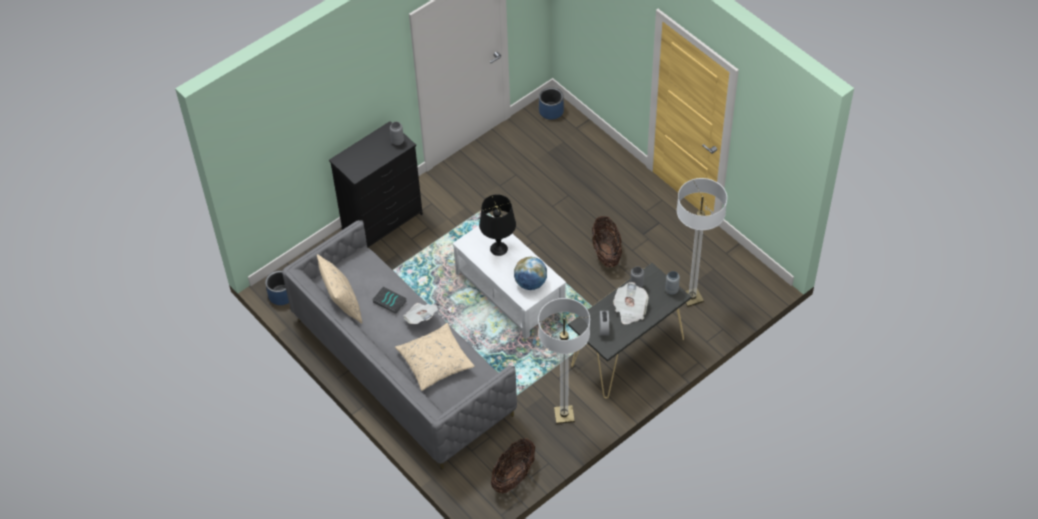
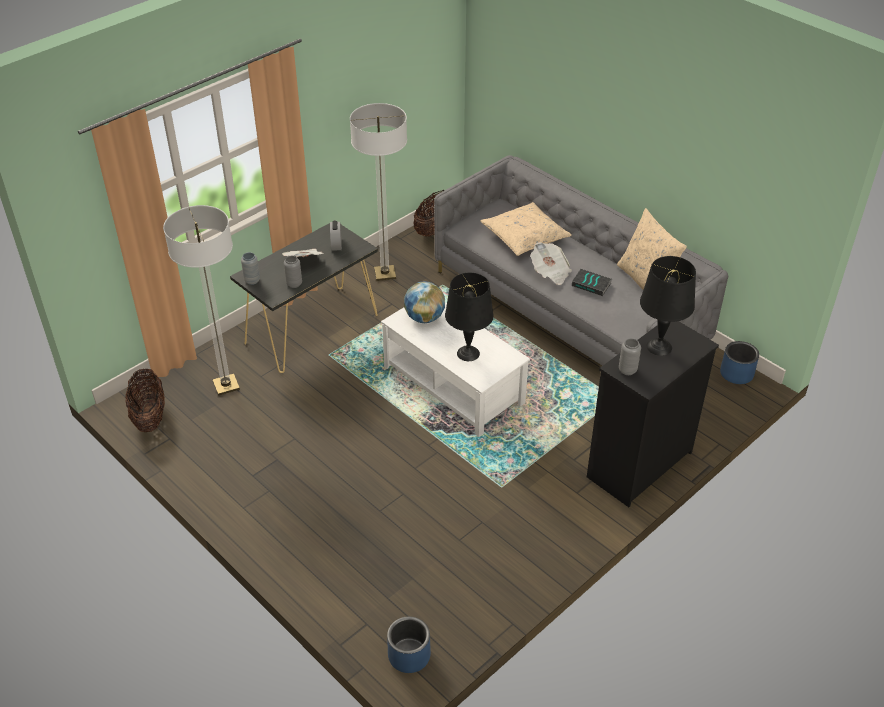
camera: 175 degrees right, 10 degrees down
basket [592,216,622,267] -> basket moved to [125,369,165,432]
none -> black table lamp [640,256,696,356]

